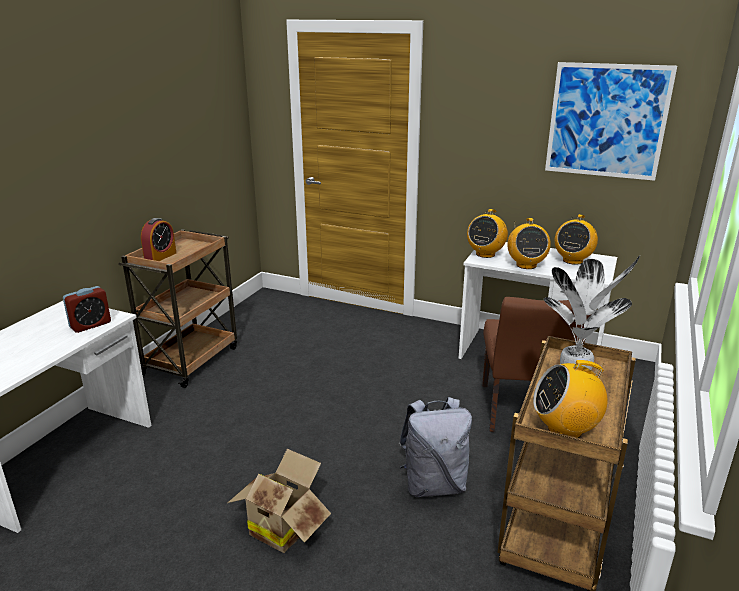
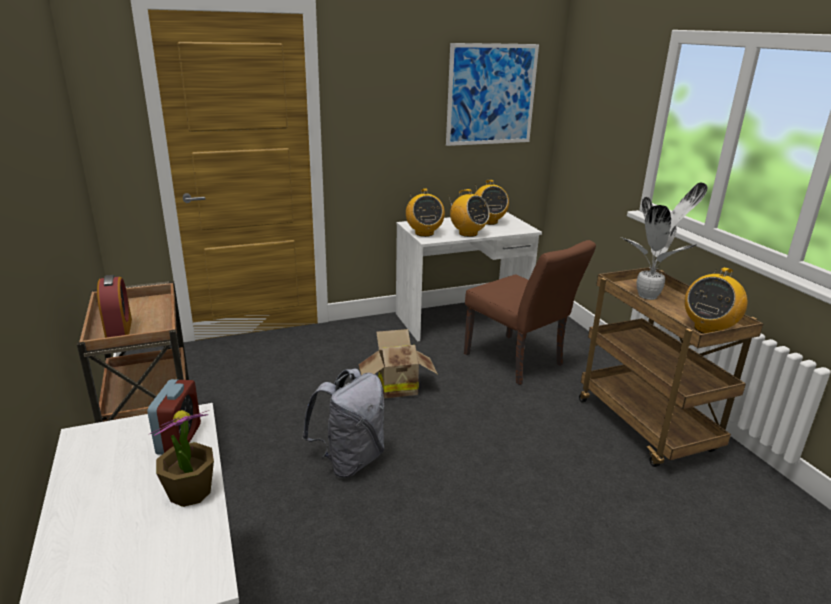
camera: 45 degrees left, 0 degrees up
cardboard box [228,449,331,553] -> cardboard box moved to [359,329,437,398]
grey backpack [399,397,472,497] -> grey backpack moved to [302,368,385,478]
none -> potted plant [150,410,214,507]

